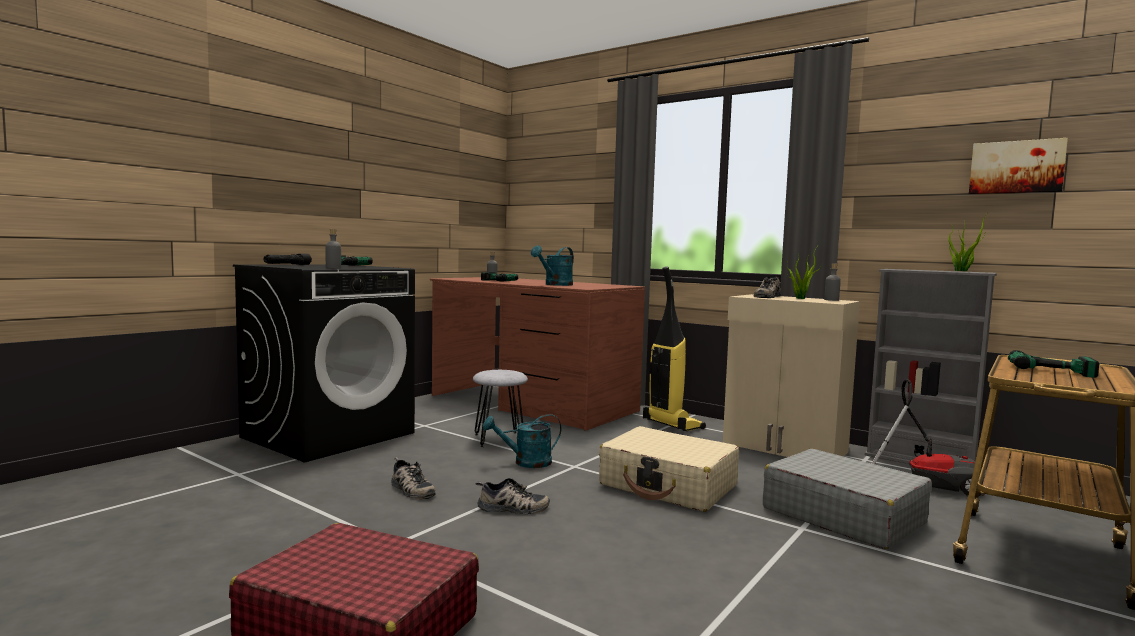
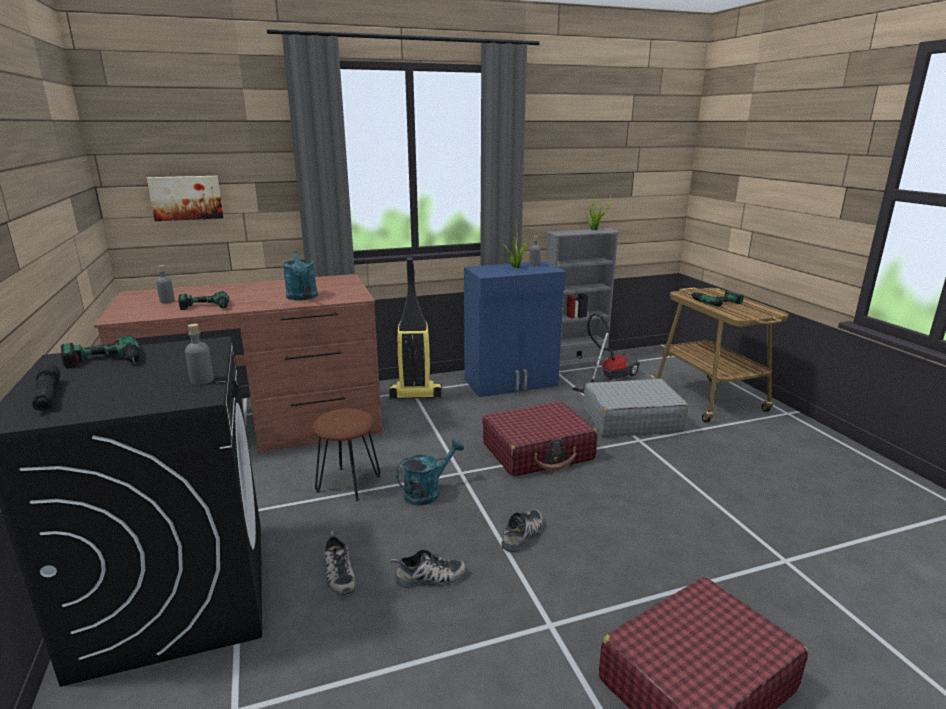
camera: 55 degrees left, 15 degrees up
grey stool [473,370,528,447] -> brown stool [312,408,380,501]
turquoise watering can [483,414,561,468] -> turquoise watering can turned 150 degrees counterclockwise [396,438,464,505]
beige suitcase [599,426,739,512] -> red suitcase [482,401,597,477]
beige cabinet [723,294,860,457] -> blue cabinet [464,261,566,397]
shoe [754,276,781,298] -> shoe moved to [325,531,356,596]
picture [969,138,1068,194] -> picture moved to [147,176,224,221]

